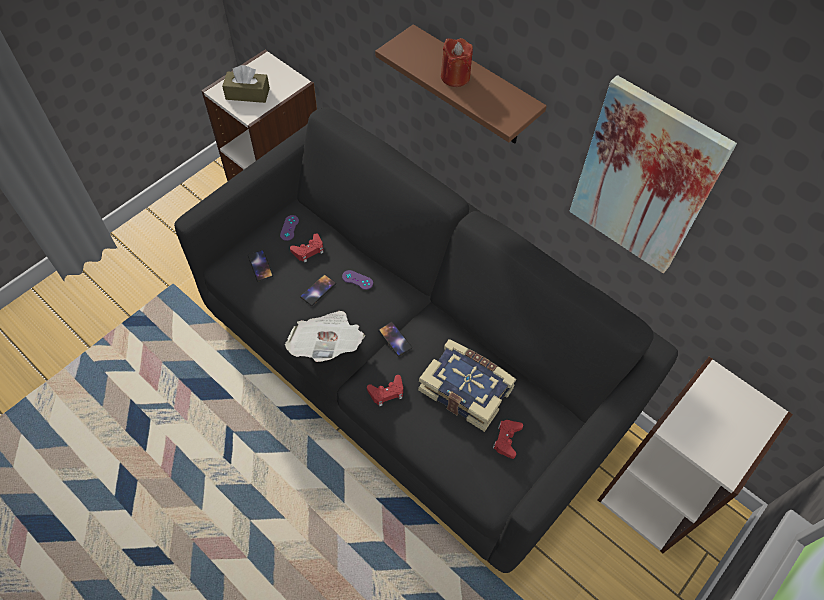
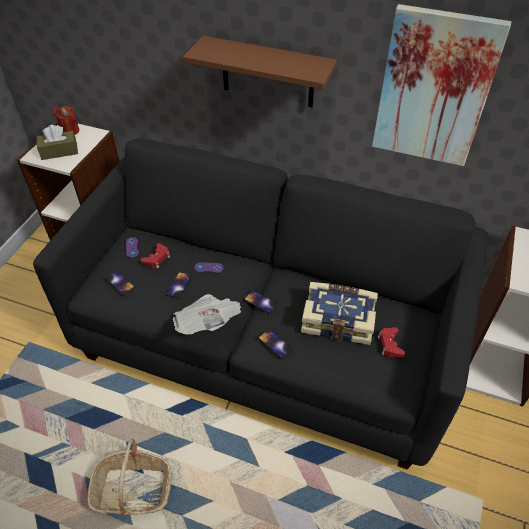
camera: 20 degrees left, 10 degrees down
red game controller [367,375,403,407] -> phone [258,329,293,359]
red candle [441,38,473,87] -> red candle moved to [54,106,79,135]
none -> basket [87,439,171,515]

